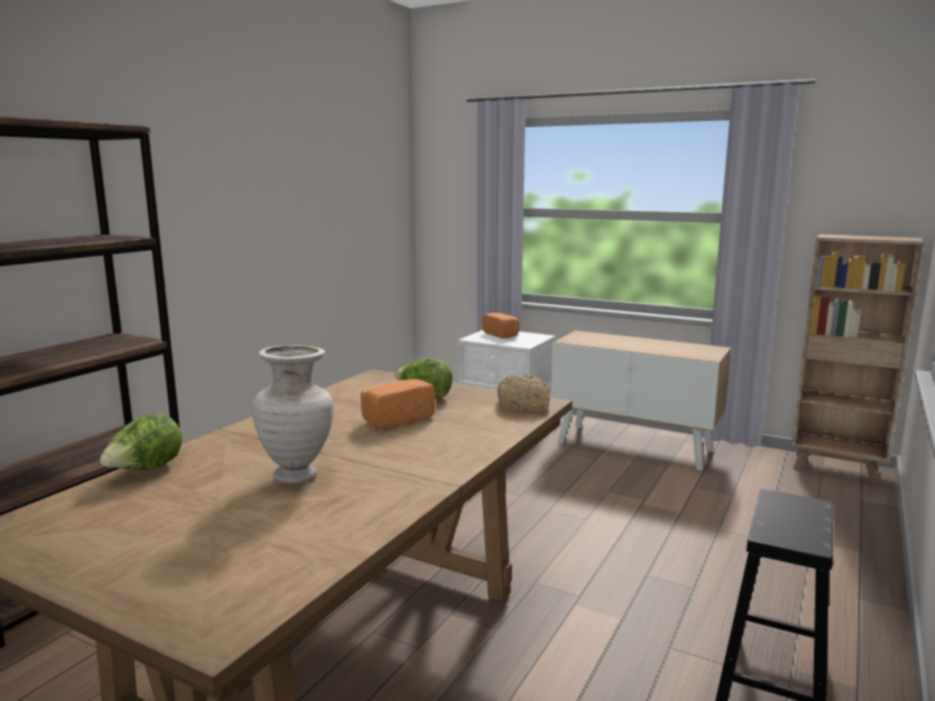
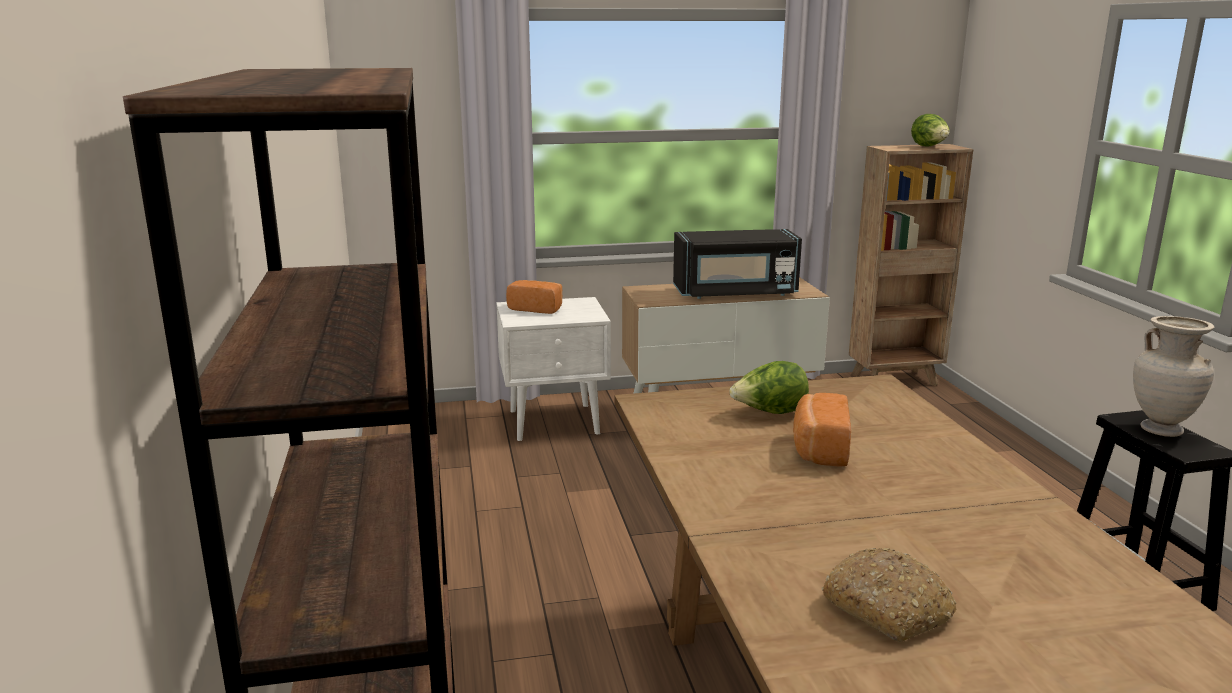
camera: 40 degrees left, 5 degrees up
lettuce [100,413,182,470] -> lettuce moved to [911,114,949,147]
beige vase [252,345,333,483] -> beige vase moved to [1133,316,1214,437]
bread [497,374,550,412] -> bread moved to [822,548,956,642]
none -> black microwave [673,229,802,299]

